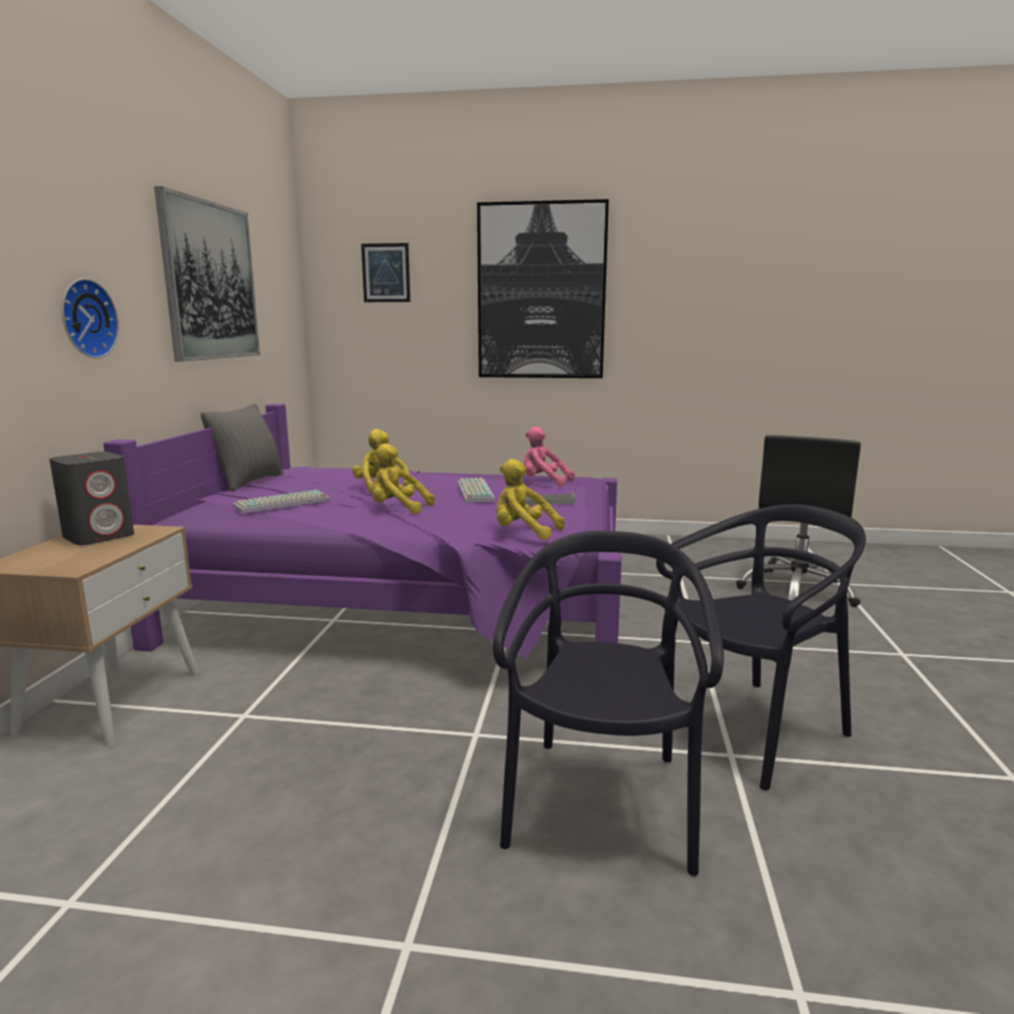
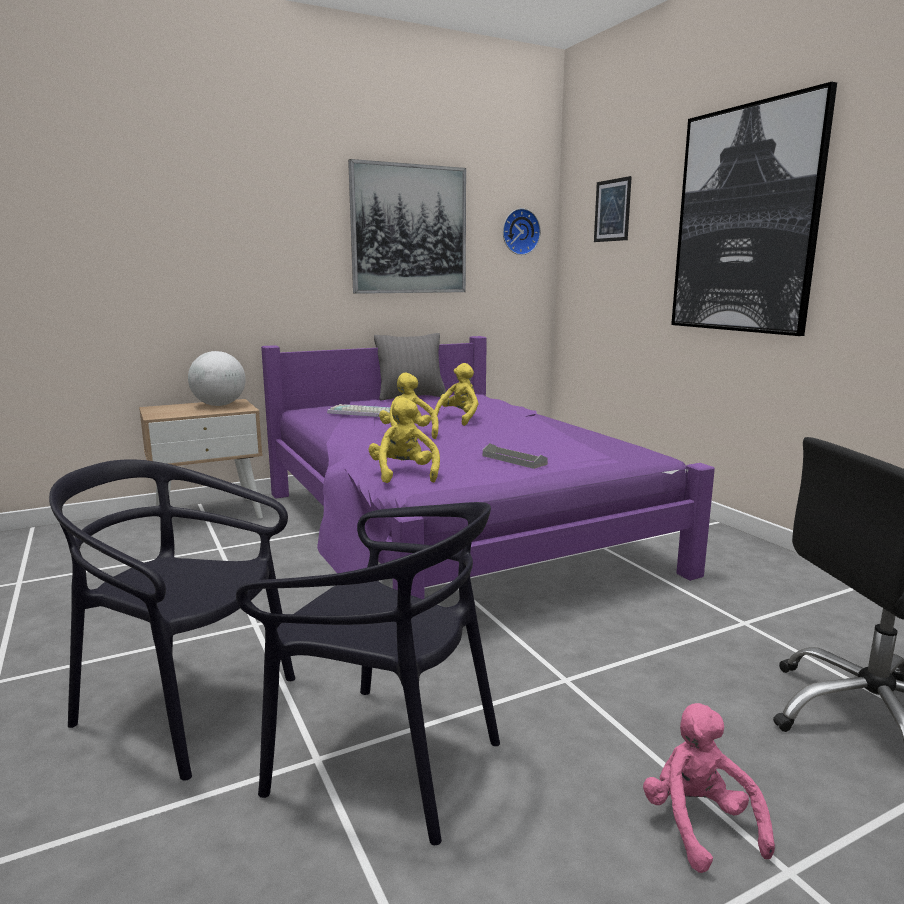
camera: 55 degrees right, 0 degrees up
grey speaker [50,451,134,545] -> globe [188,351,246,406]
wall clock [62,278,119,358] -> wall clock moved to [503,208,541,255]
keyboard [457,478,495,502] -> none
black chair [493,531,724,876] -> black chair turned 135 degrees counterclockwise [49,459,295,781]
pink plush toy [523,427,575,487] -> pink plush toy moved to [643,703,775,873]

